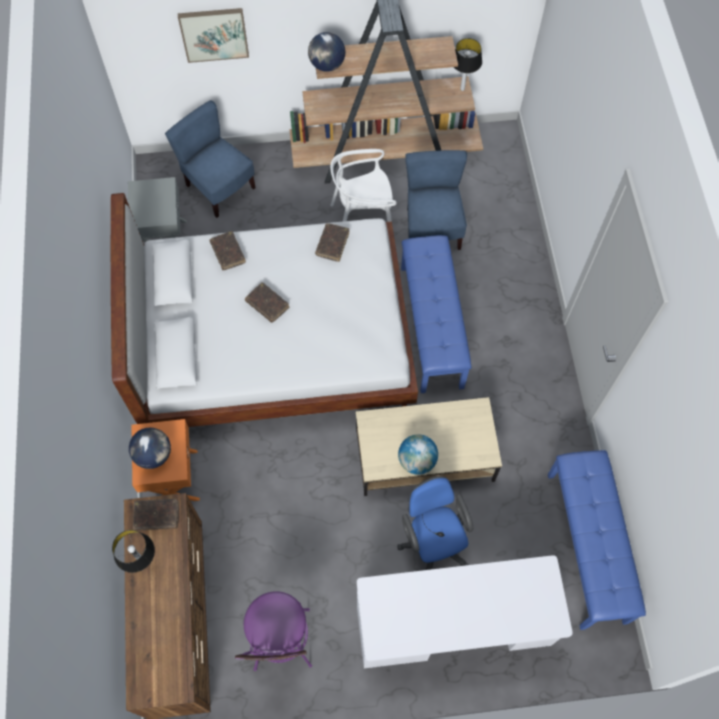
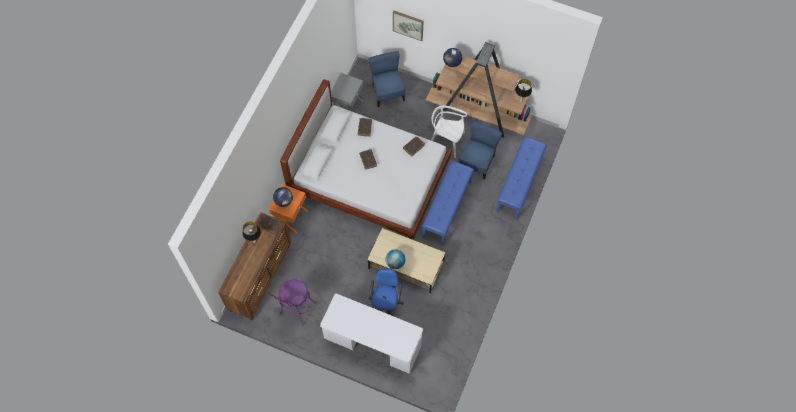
camera: 30 degrees right, 0 degrees up
blue bench [548,450,646,630] -> blue bench moved to [496,137,547,220]

